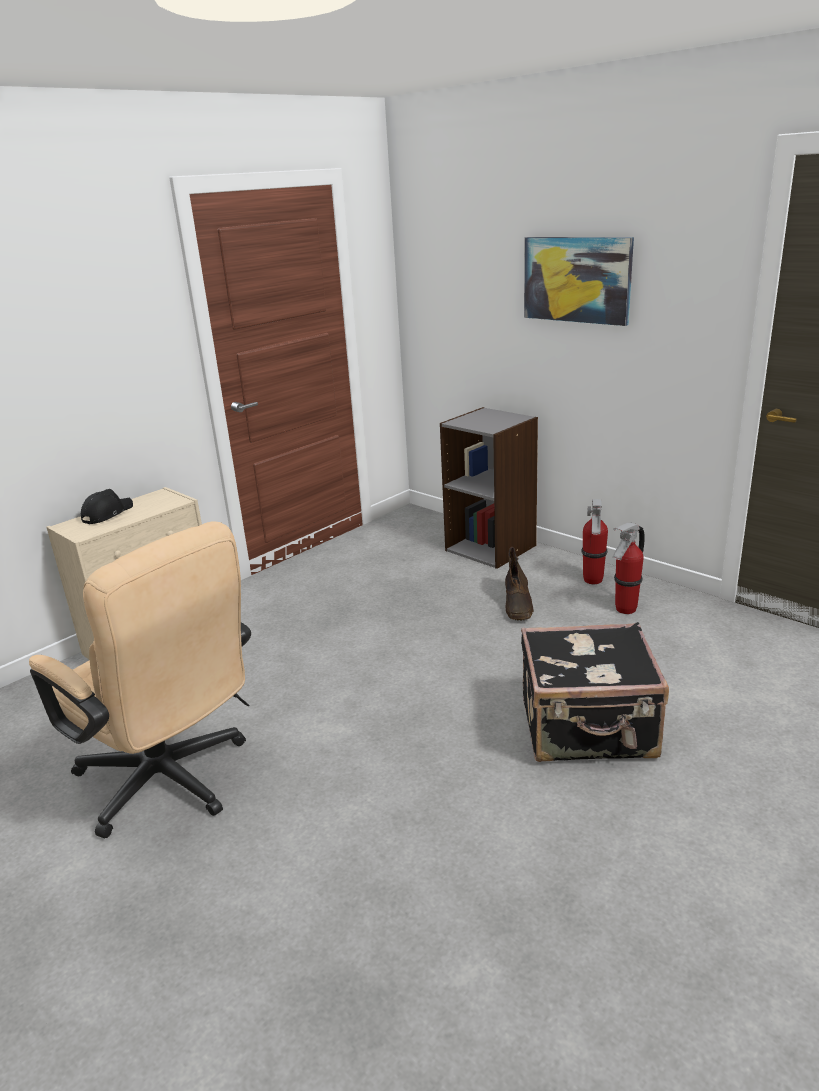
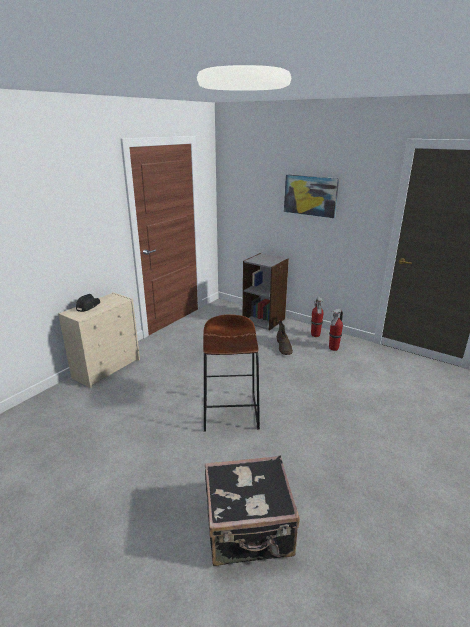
camera: 10 degrees left, 0 degrees up
beige office chair [29,522,251,839] -> none
black suitcase [521,622,669,762] -> black suitcase moved to [205,456,300,566]
none -> brown stool [203,314,260,431]

